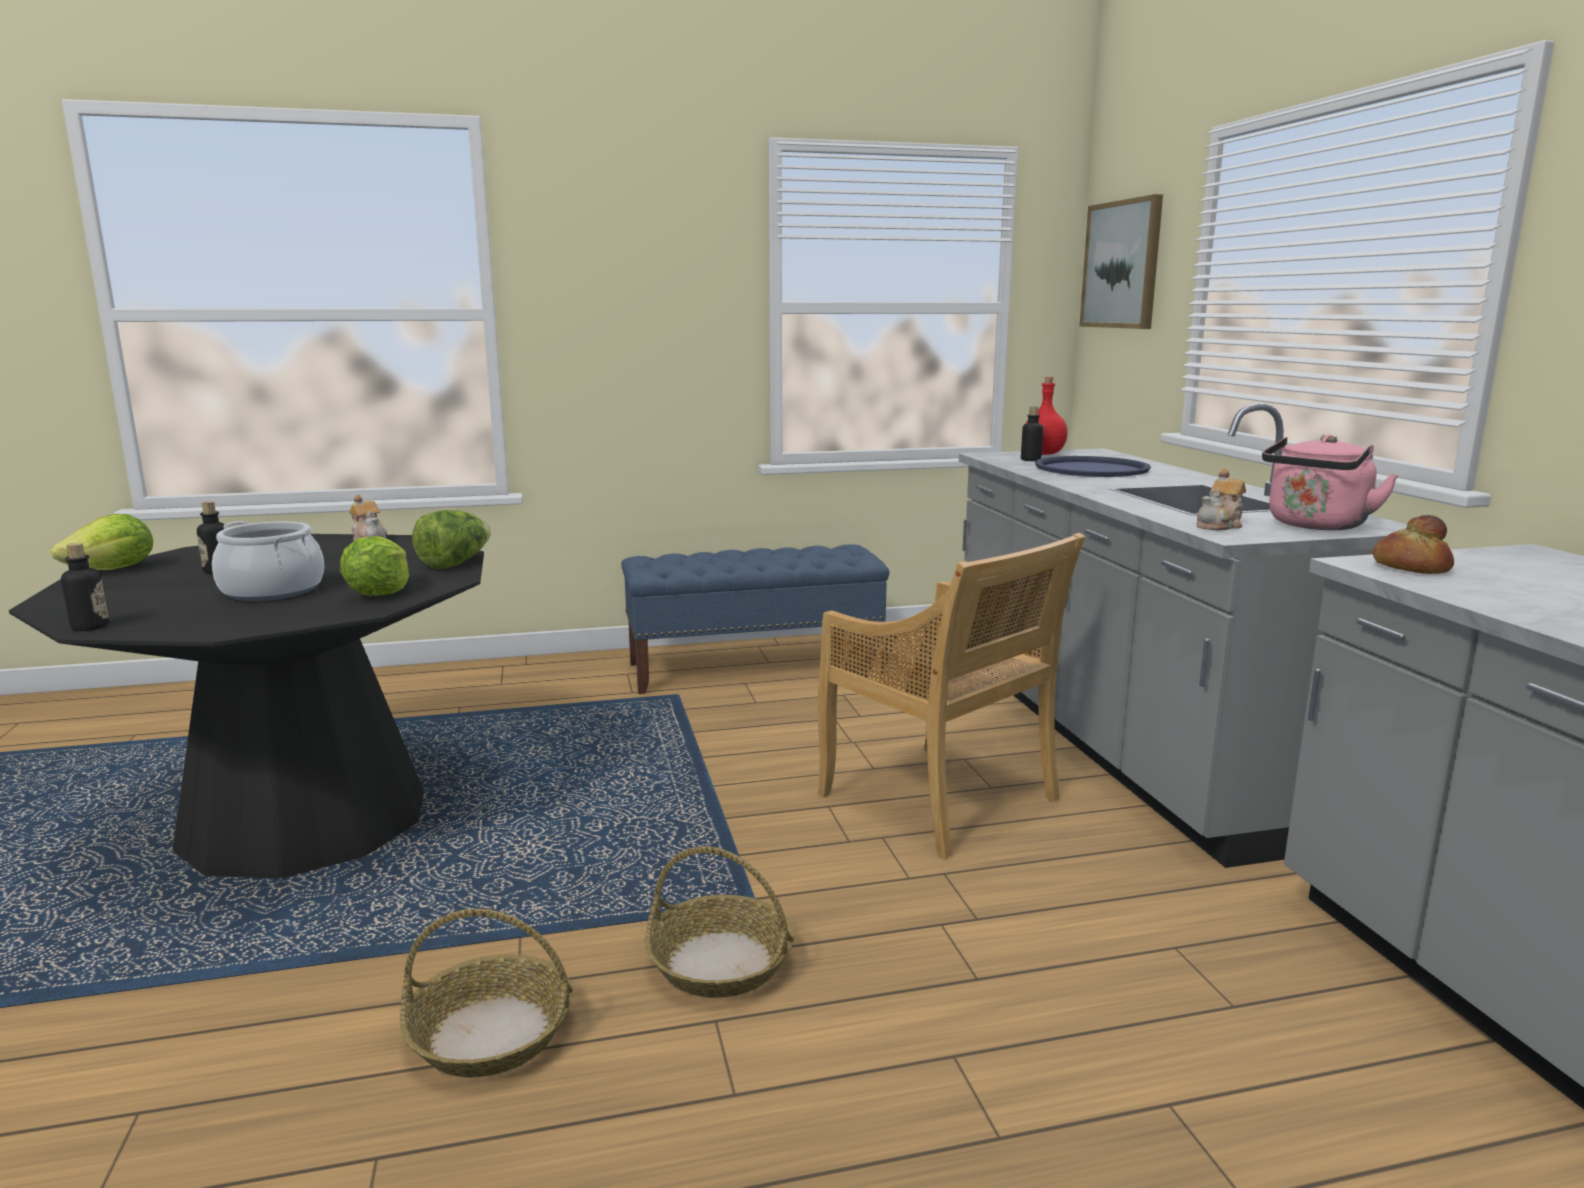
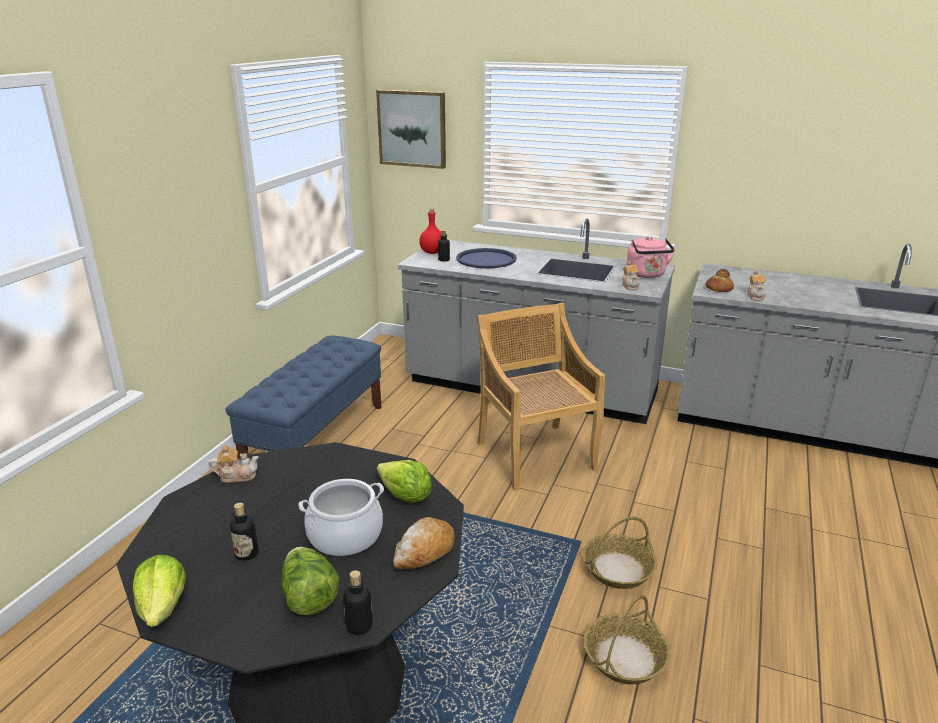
camera: 55 degrees left, 10 degrees up
lettuce [412,510,491,569] -> lettuce moved to [281,547,339,615]
beige chair [817,533,1086,859] -> beige chair turned 105 degrees counterclockwise [477,302,605,490]
none -> bread [393,517,455,570]
none -> teapot [747,270,766,301]

